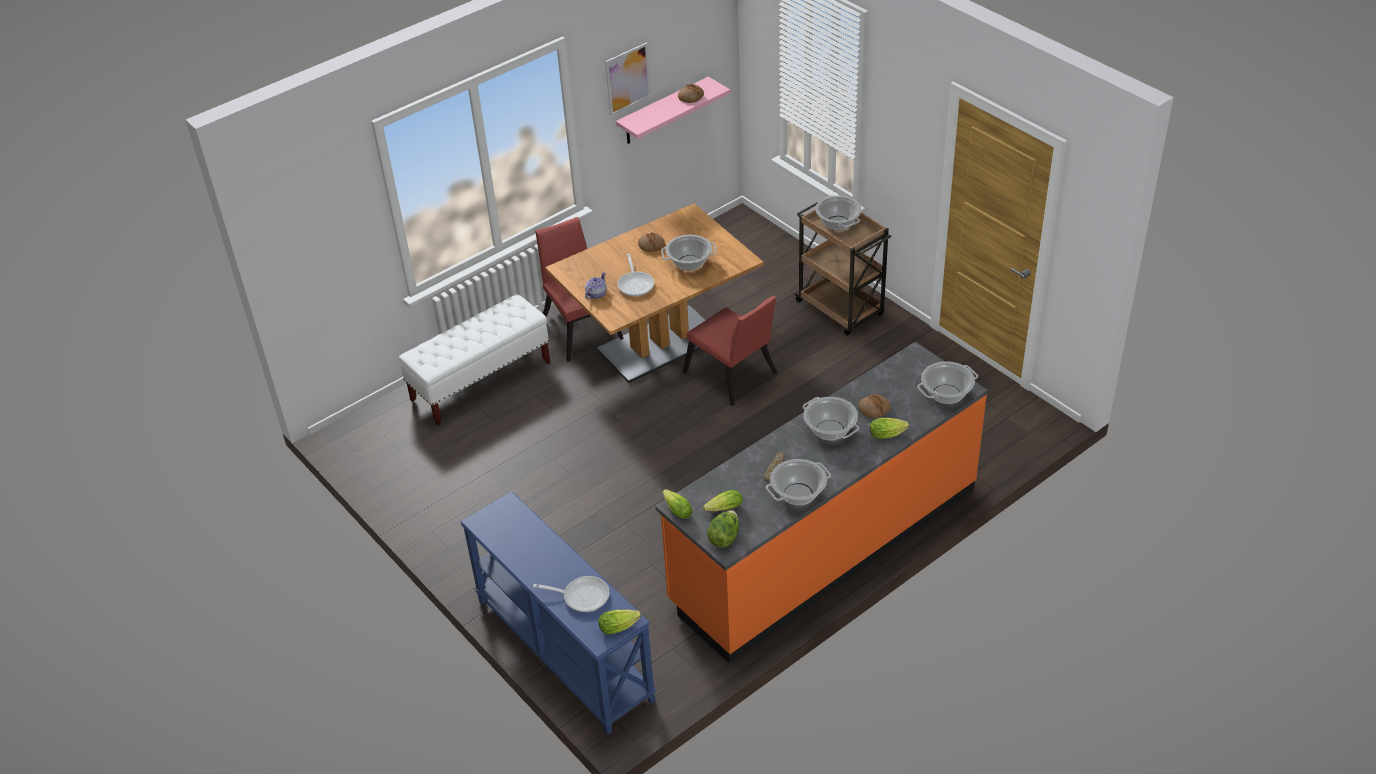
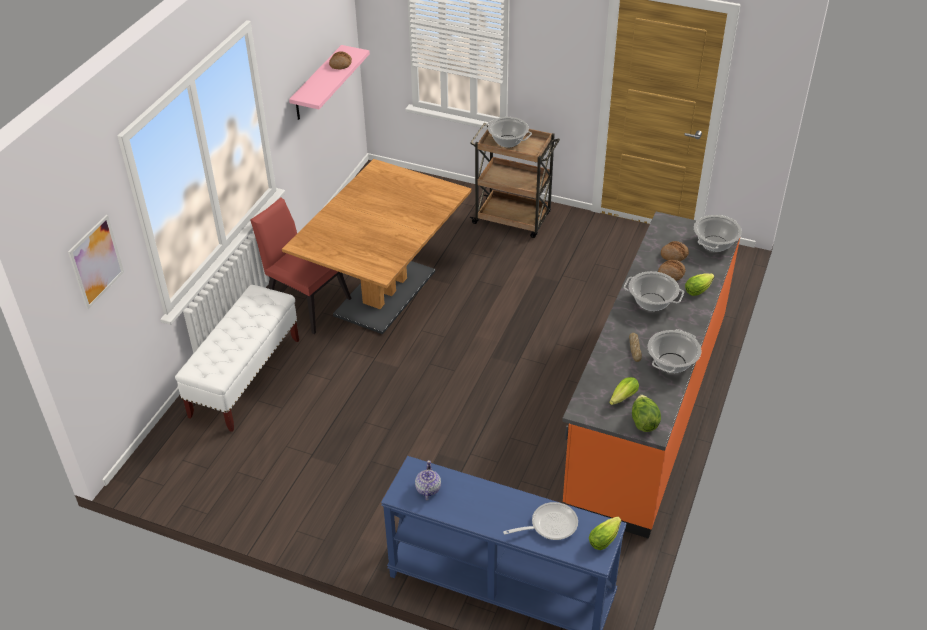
camera: 30 degrees left, 0 degrees up
teapot [585,272,607,299] -> teapot moved to [415,460,441,501]
picture [605,42,651,116] -> picture moved to [68,215,124,309]
frying pan [617,254,654,296] -> none
bread [638,232,665,252] -> bread moved to [661,241,689,262]
cooking pot [661,235,717,271] -> none
lettuce [663,489,693,519] -> none
red chair [683,296,778,406] -> none

